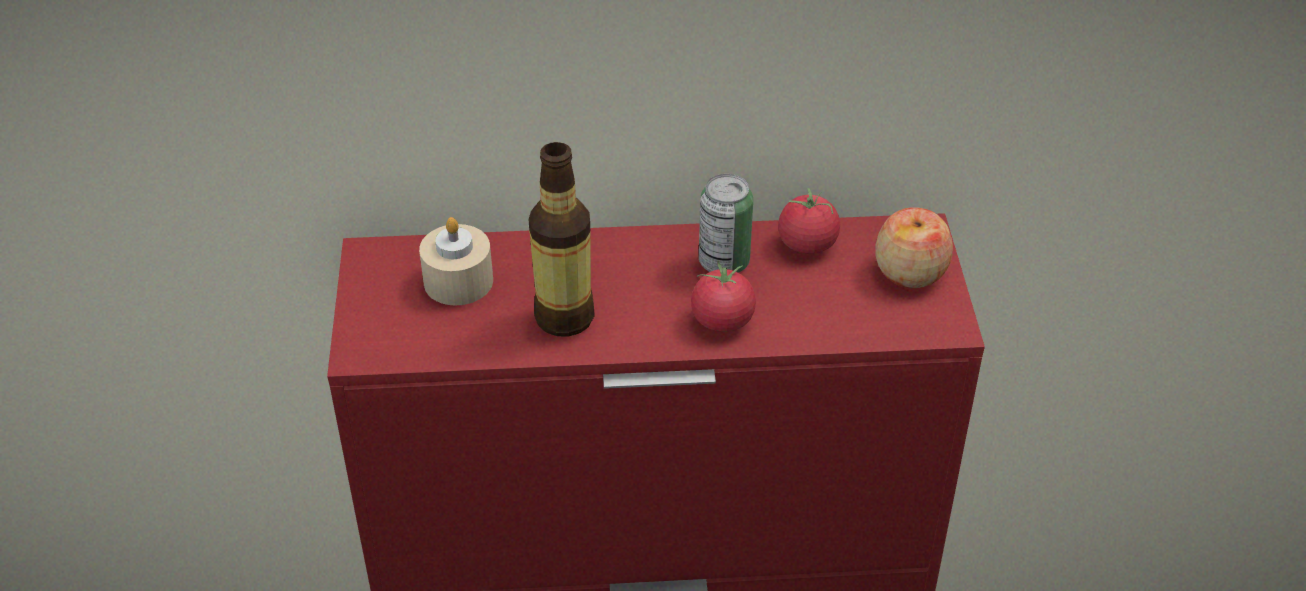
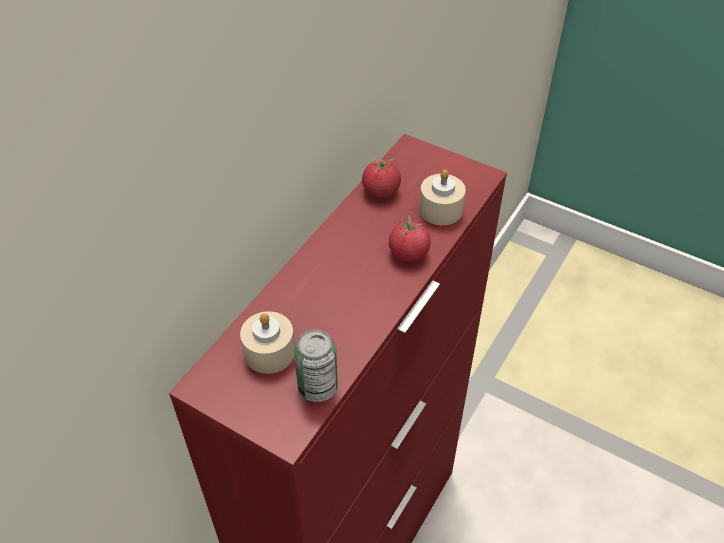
camera: 55 degrees left, 5 degrees up
bottle [529,142,595,336] -> none
can [699,174,753,273] -> can moved to [294,329,338,402]
apple [875,207,953,288] -> none
none -> beige candle [419,170,466,225]

